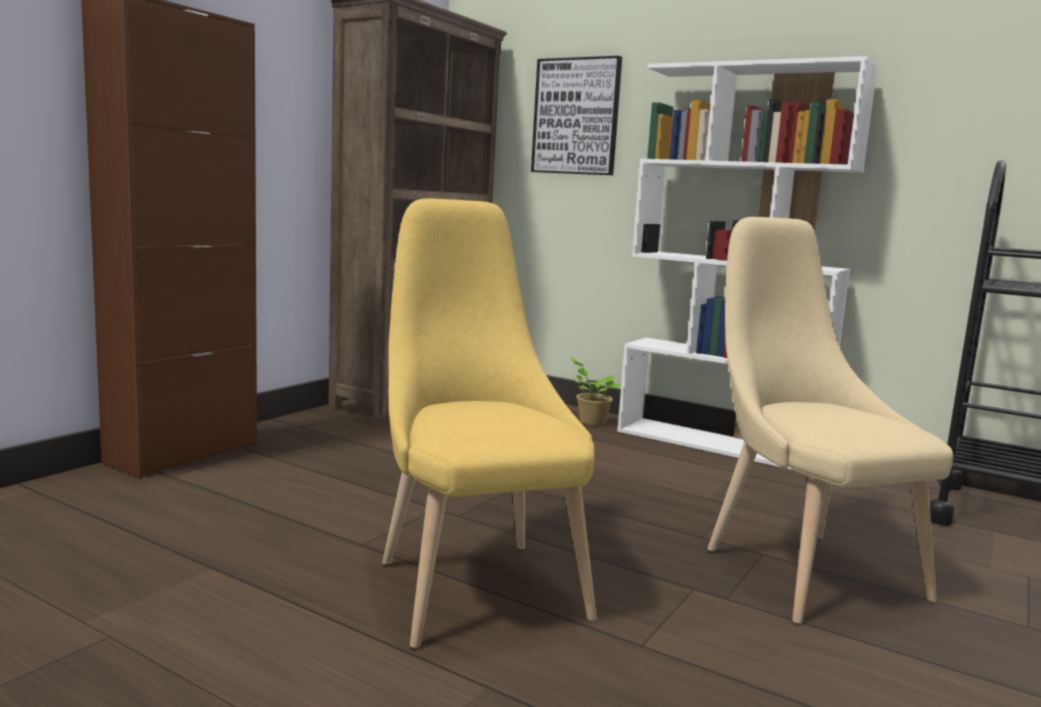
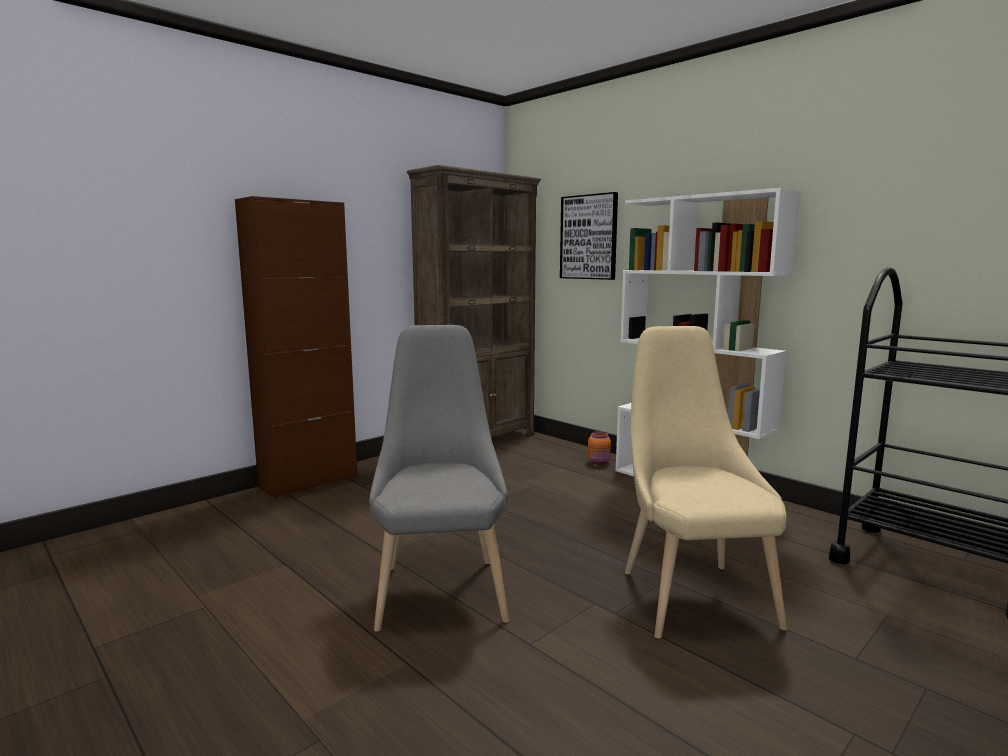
camera: 15 degrees right, 0 degrees up
yellow chair [382,198,597,648] -> grey chair [369,325,509,631]
potted plant [570,358,621,426] -> orange jar [588,431,611,465]

